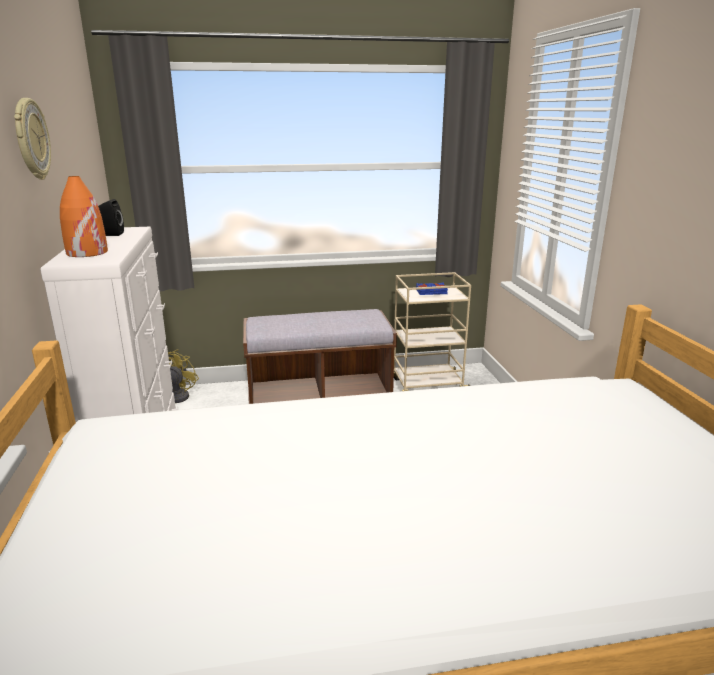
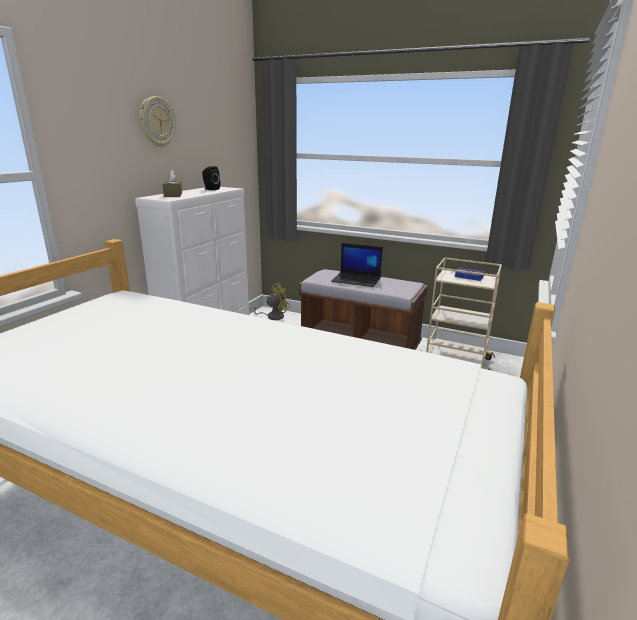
camera: 35 degrees right, 0 degrees up
orange vase [60,176,108,257] -> brown tissue box [163,170,182,197]
none -> laptop [331,243,383,287]

